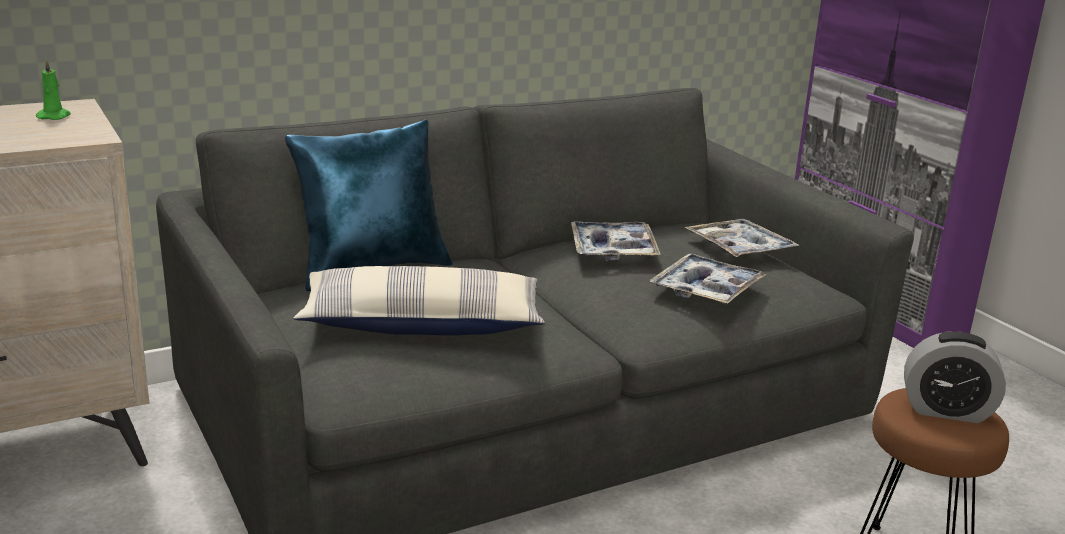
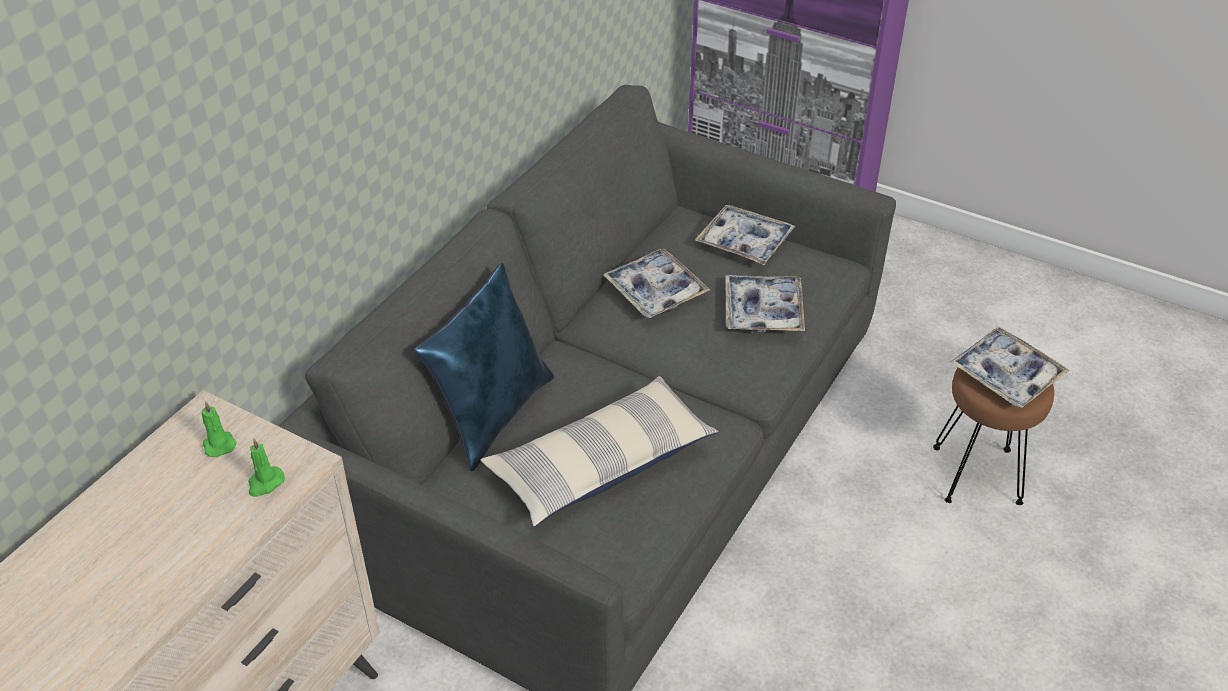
camera: 30 degrees left, 20 degrees up
alarm clock [904,332,1006,423] -> tray [950,327,1070,408]
none -> green candle [248,438,285,497]

